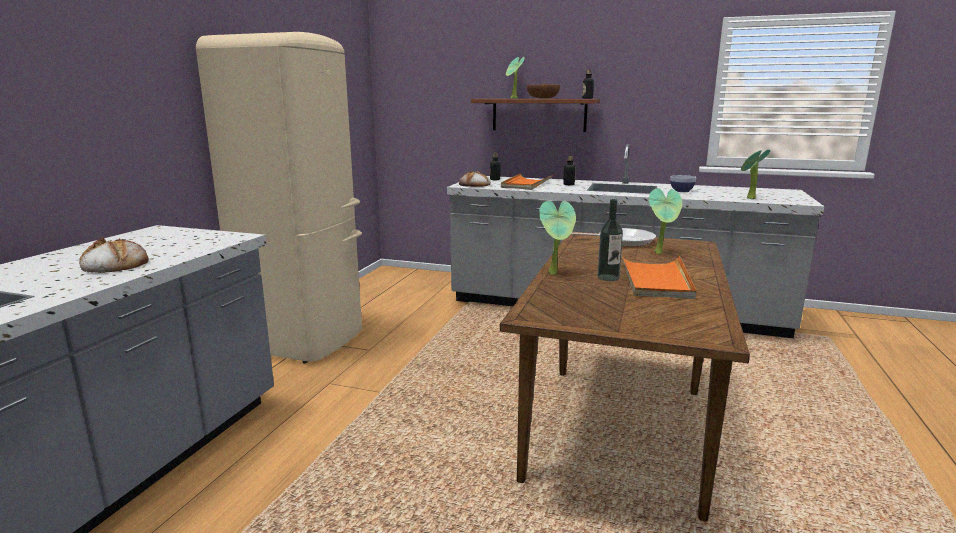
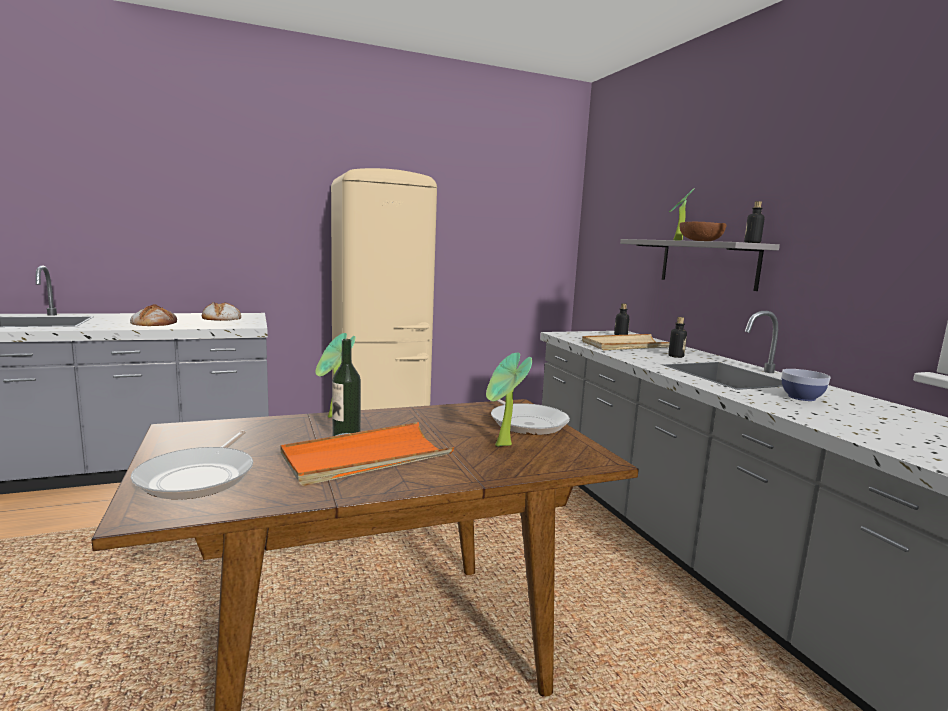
camera: 50 degrees right, 5 degrees down
bread [459,171,491,187] -> bread moved to [202,302,241,321]
brown shelf [471,99,600,132] -> grey shelf [620,239,780,291]
orange tray [501,174,553,190] -> beige tray [582,334,670,350]
potted plant [741,149,770,199] -> none
none -> frying pan [131,431,253,500]

